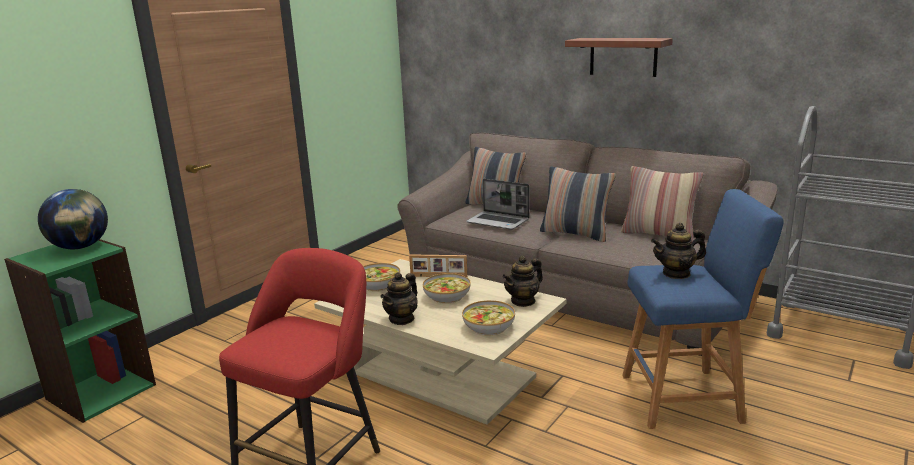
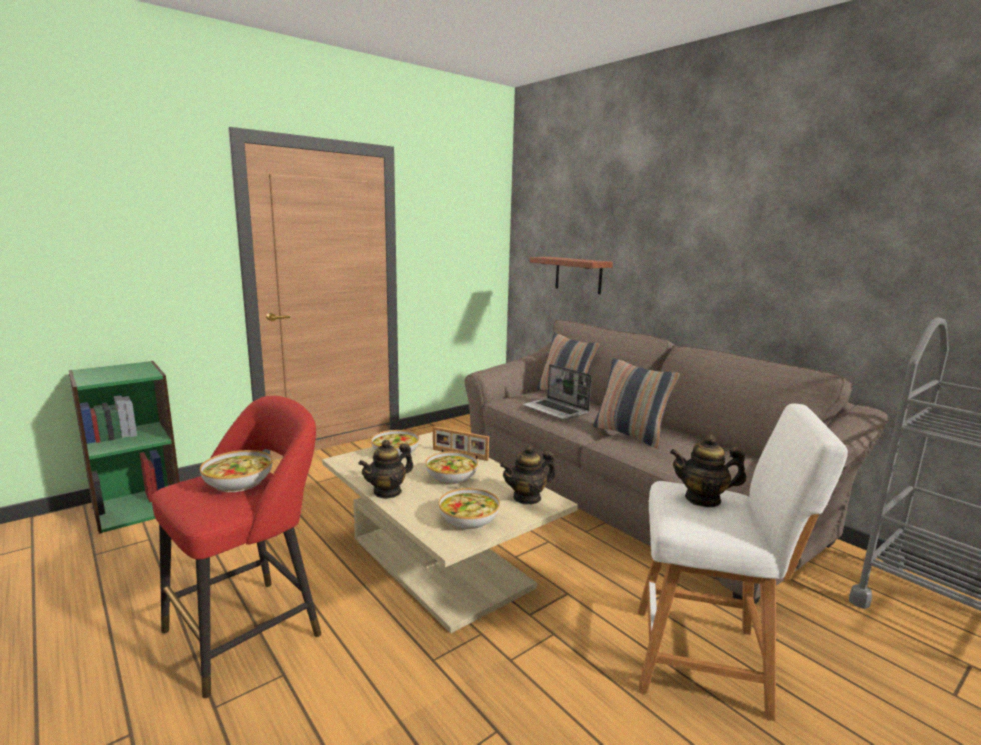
camera: 15 degrees right, 5 degrees down
globe [38,189,108,249] -> none
shelf [565,38,673,77] -> shelf moved to [530,257,613,294]
pillow [621,166,703,242] -> none
blue stool [622,189,783,429] -> white stool [638,404,848,721]
none -> bowl [200,450,272,492]

